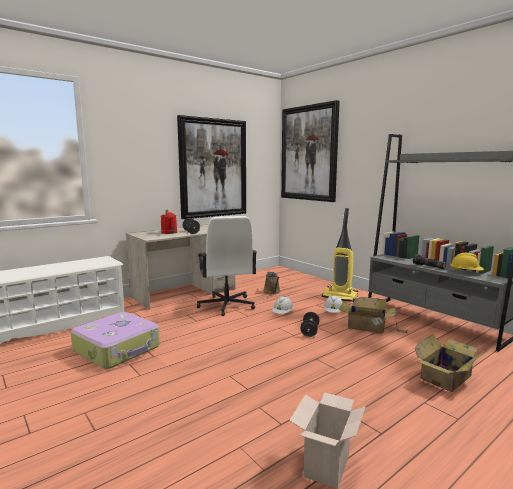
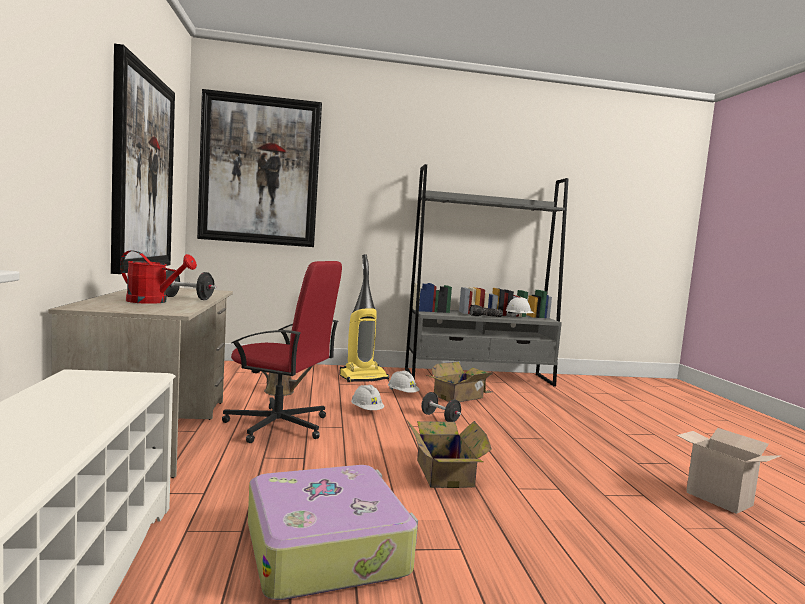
camera: 60 degrees left, 5 degrees down
white office chair [197,216,257,316] -> red office chair [222,261,342,443]
cardboard box [415,334,486,392] -> cardboard box moved to [407,421,492,488]
yellow hard hat [449,253,484,271] -> white hard hat [505,297,534,318]

